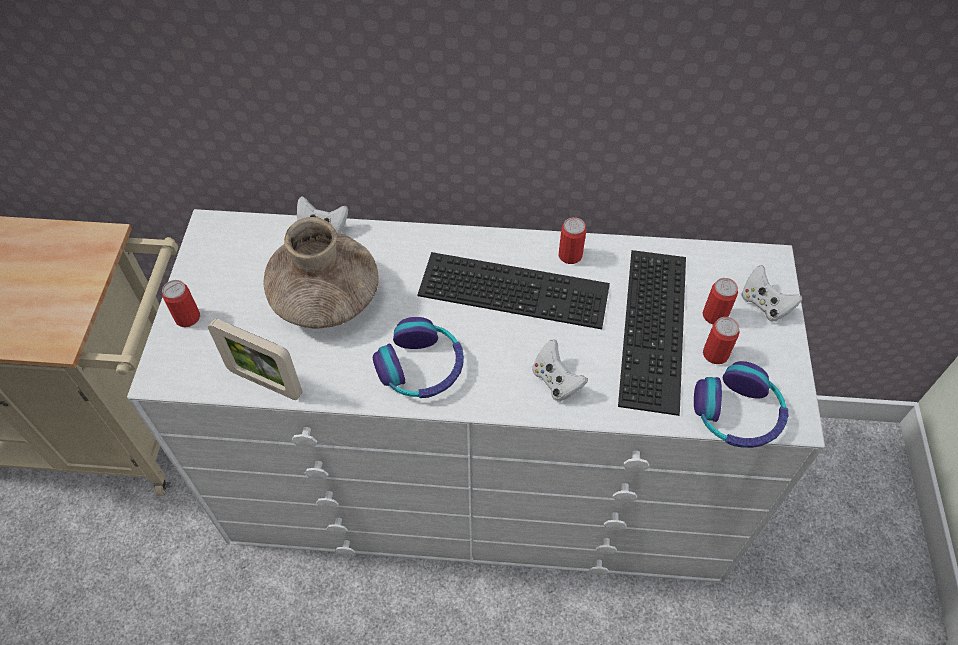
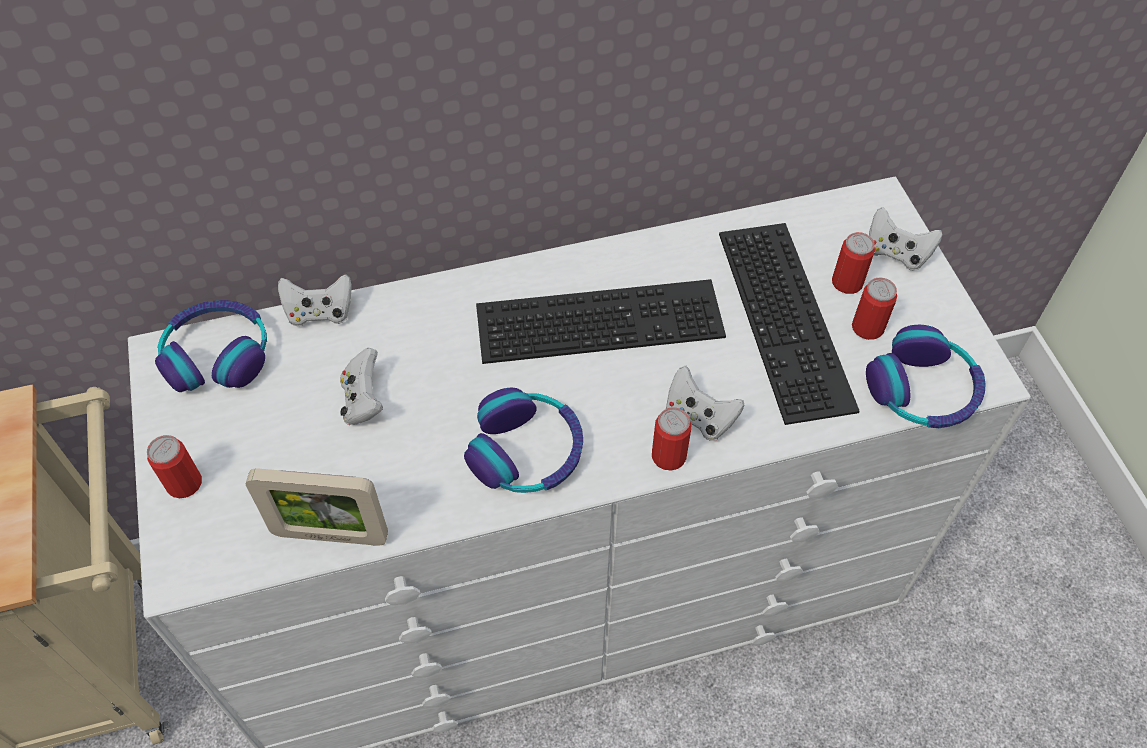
camera: 20 degrees left, 0 degrees up
brown vase [264,217,379,329] -> white game controller [340,348,383,425]
can [559,217,586,264] -> can moved to [652,407,691,471]
none -> headphones [155,300,267,392]

